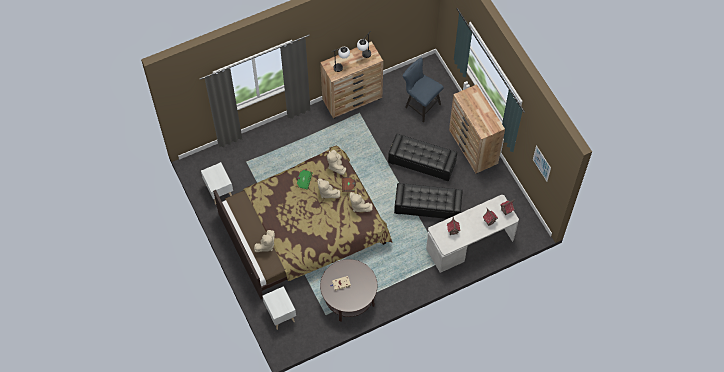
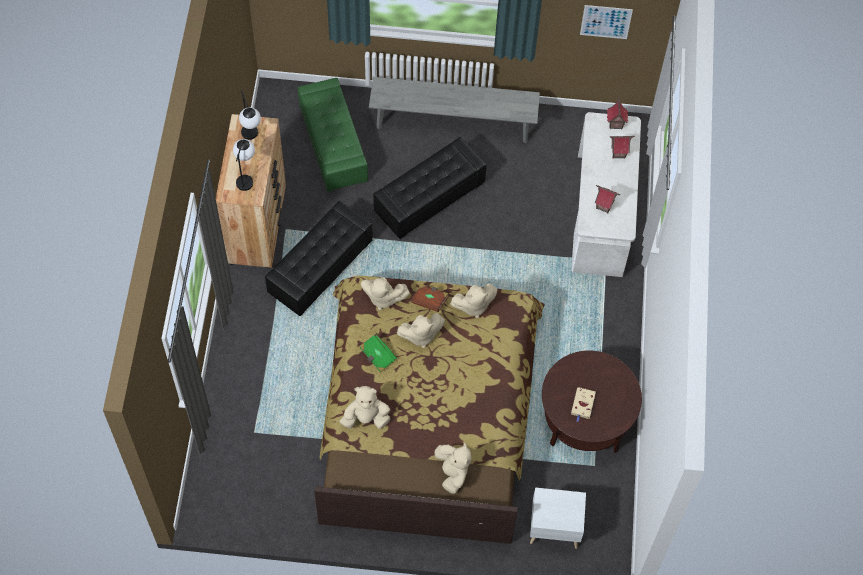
camera: 60 degrees left, 0 degrees up
white nightstand [201,162,233,205] -> none
black ottoman [394,183,463,219] -> black ottoman moved to [265,201,373,316]
blue chair [402,57,444,123] -> green ottoman [298,78,368,192]
brown dresser [449,84,505,174] -> grey bench [369,77,540,143]
none -> beige plush toy [340,386,390,429]

